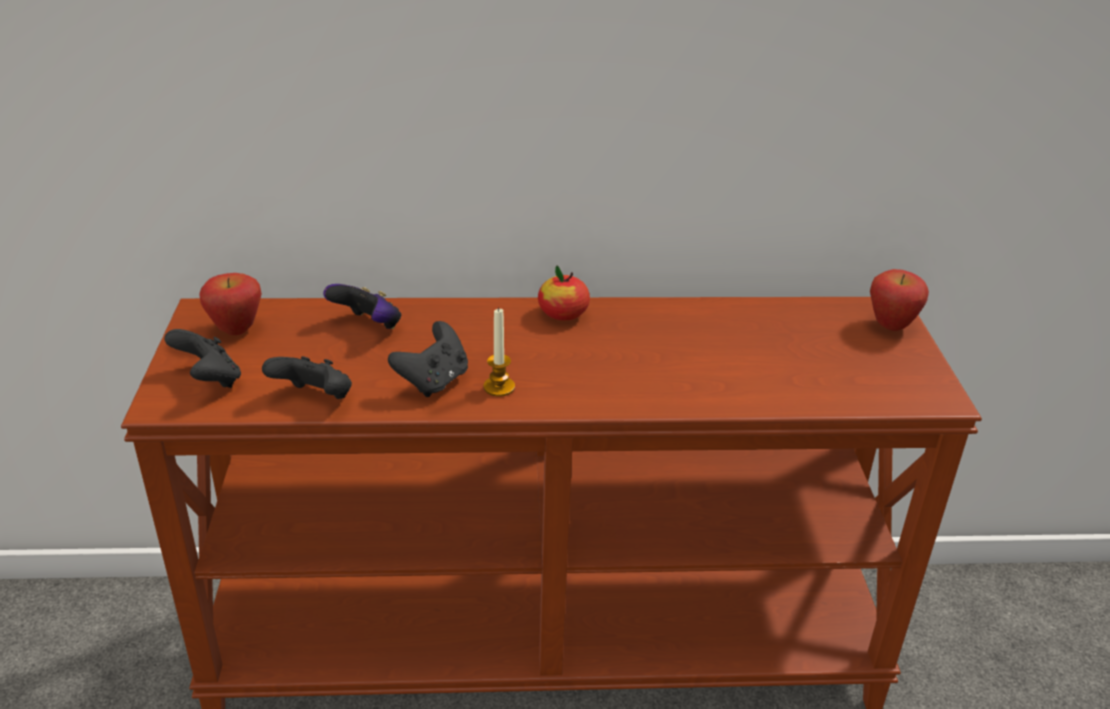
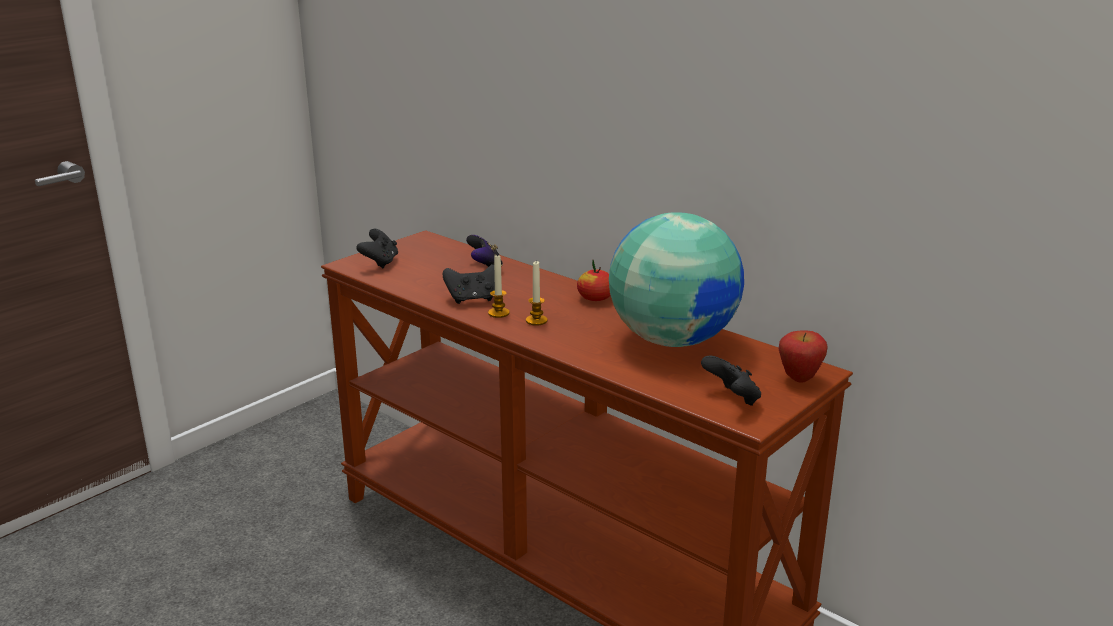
camera: 45 degrees right, 10 degrees down
apple [199,273,262,335] -> none
black game controller [262,356,352,399] -> black game controller moved to [701,356,761,406]
none -> candle [526,261,548,326]
none -> globe [609,212,744,347]

